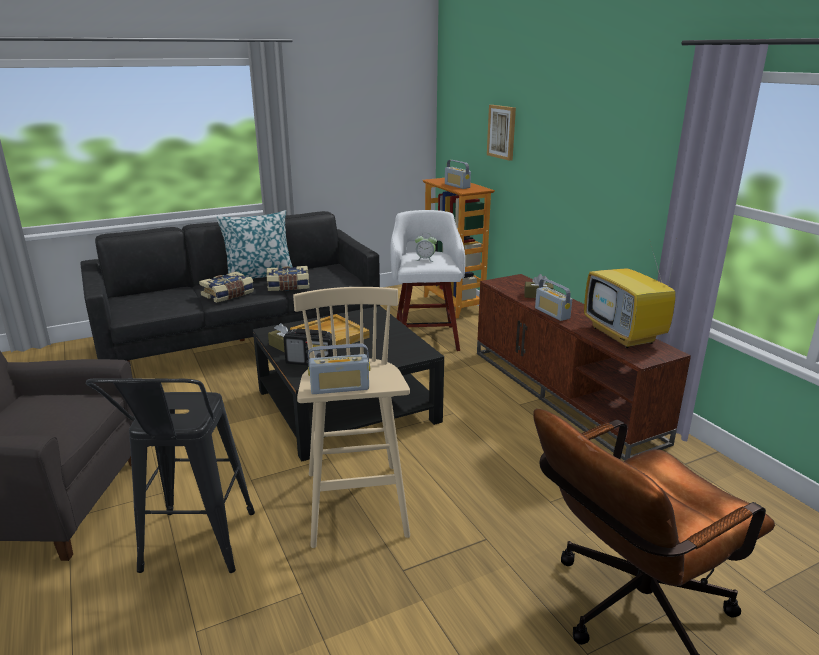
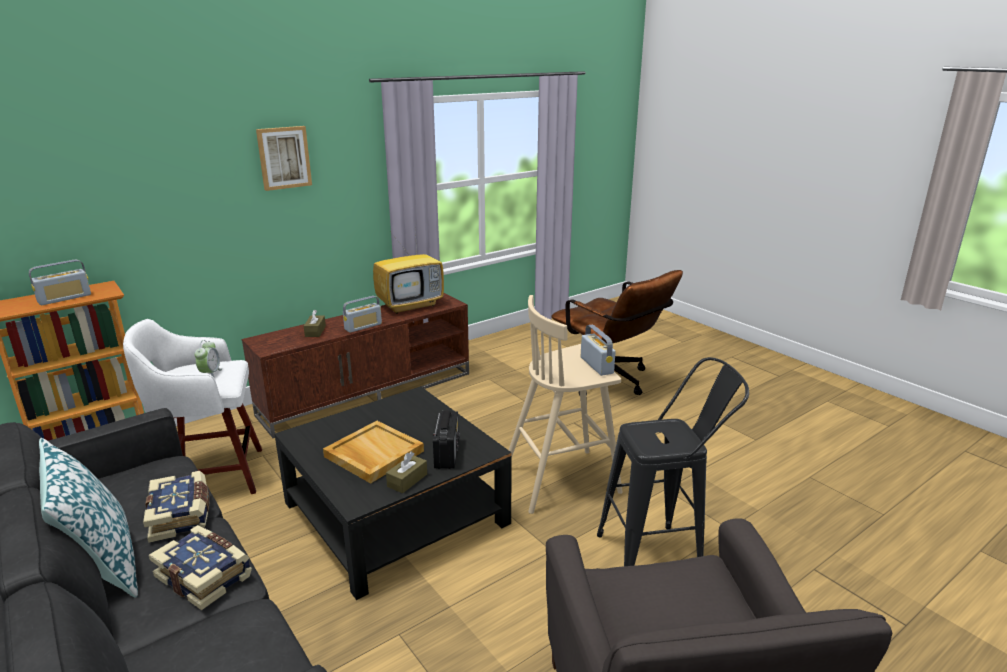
camera: 100 degrees left, 0 degrees up
picture [487,105,516,161] -> picture moved to [256,126,312,191]

